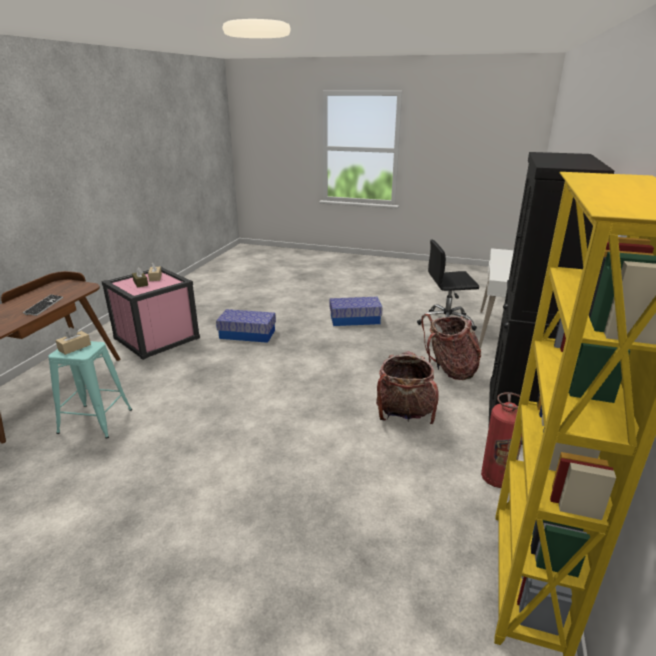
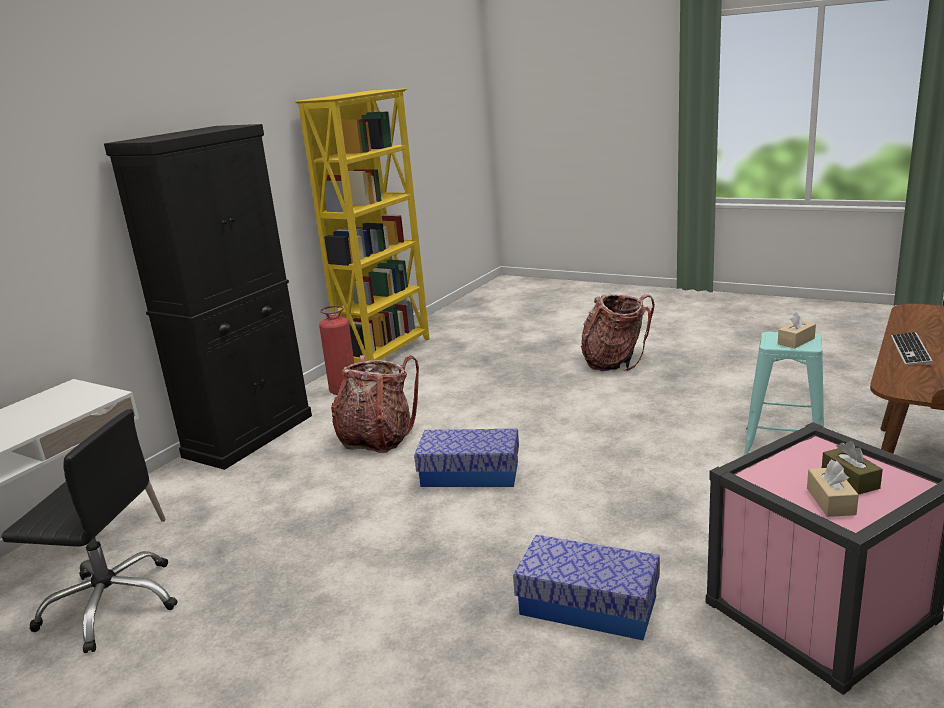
camera: 165 degrees left, 5 degrees down
storage box [330,297,383,326] -> storage box moved to [414,429,519,487]
backpack [421,314,481,380] -> backpack moved to [581,294,655,371]

